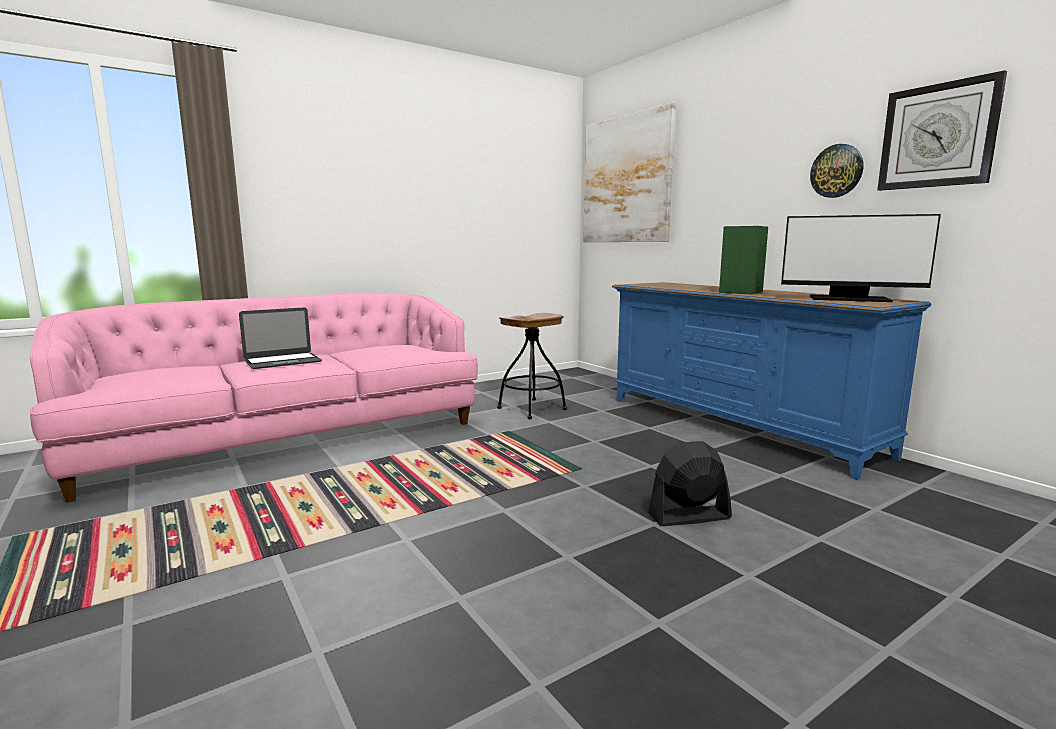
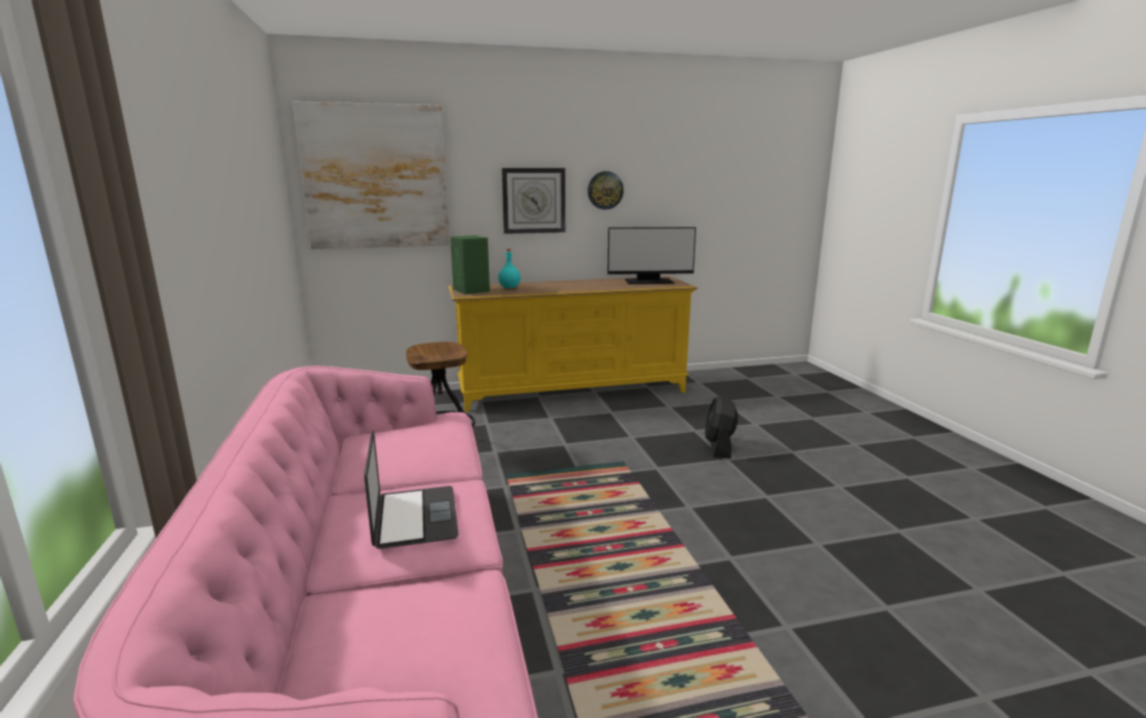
camera: 70 degrees left, 5 degrees up
blue cabinet [612,282,932,480] -> yellow cabinet [449,276,698,412]
green speaker [719,226,768,295] -> green speaker moved to [450,235,490,295]
monitor [781,214,941,302] -> monitor turned 45 degrees clockwise [607,227,696,284]
wall clock [877,70,1007,191] -> wall clock moved to [502,168,565,234]
none -> turquoise bottle [498,249,521,288]

